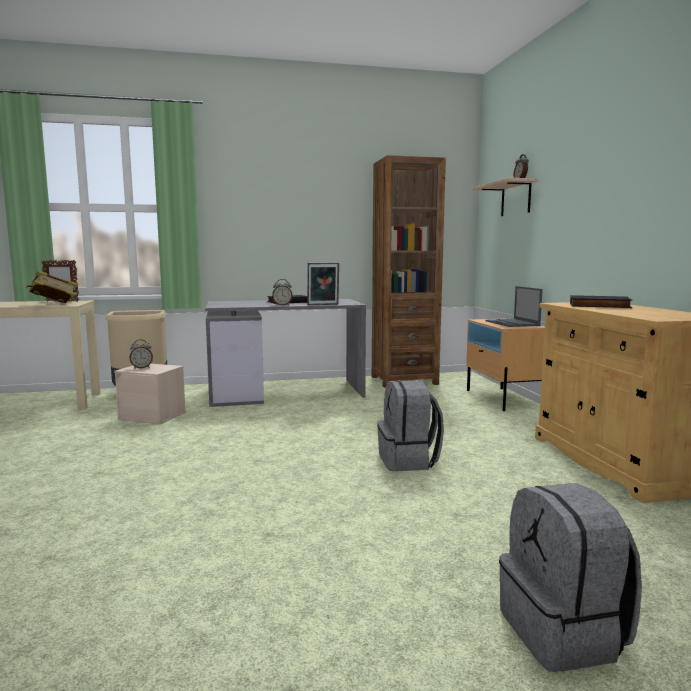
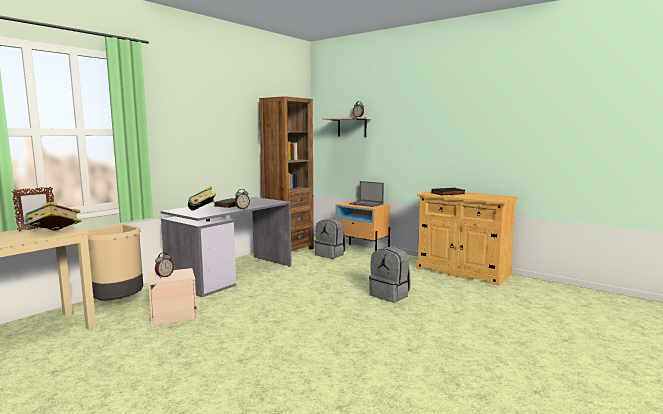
camera: 40 degrees left, 0 degrees up
picture frame [307,263,339,305] -> none
grey backpack [499,483,642,672] -> grey backpack moved to [314,219,346,259]
none -> book [188,186,216,211]

